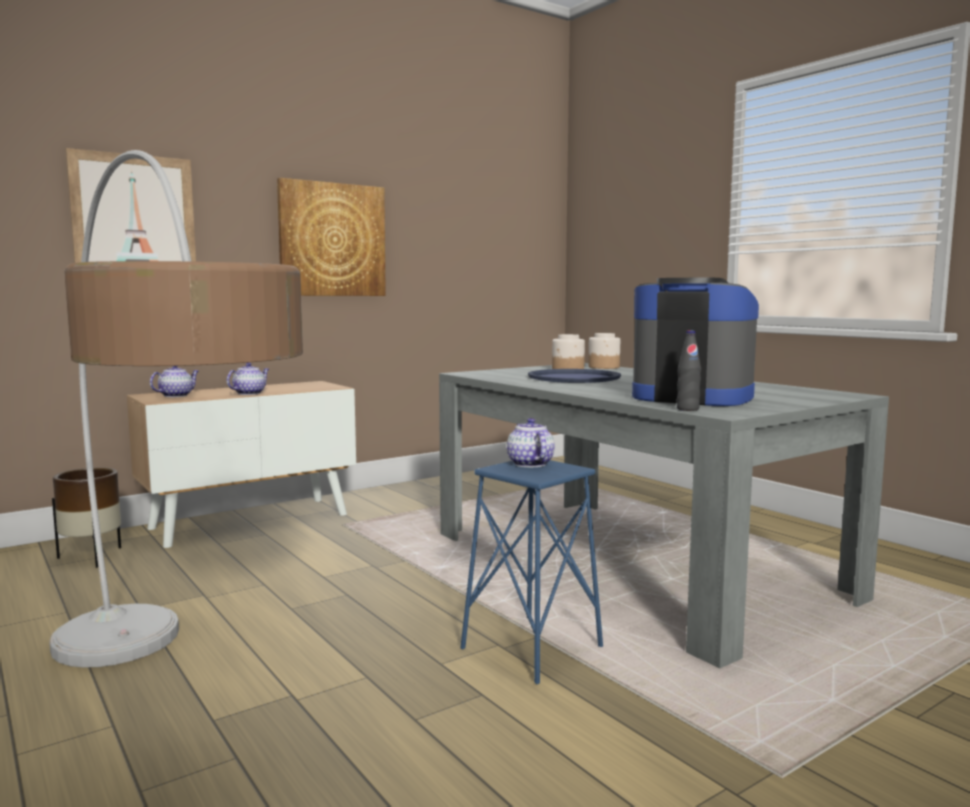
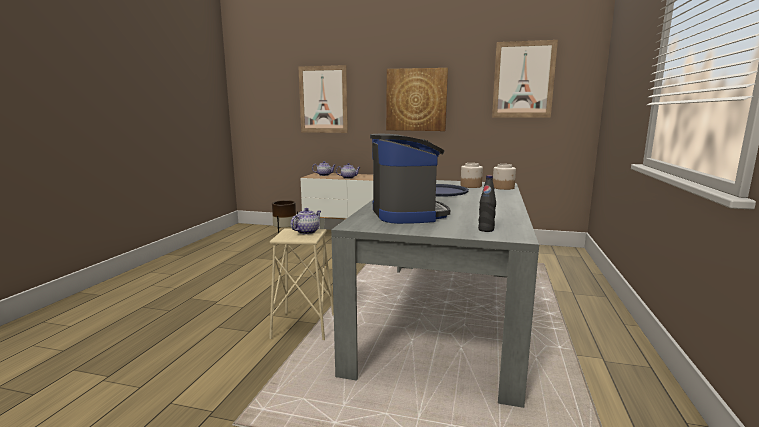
camera: 50 degrees right, 5 degrees up
floor lamp [49,150,303,668] -> none
blue stool [460,460,603,685] -> beige stool [269,228,334,340]
black bottle [677,330,701,411] -> black bottle moved to [478,175,496,232]
none -> picture [492,40,558,118]

